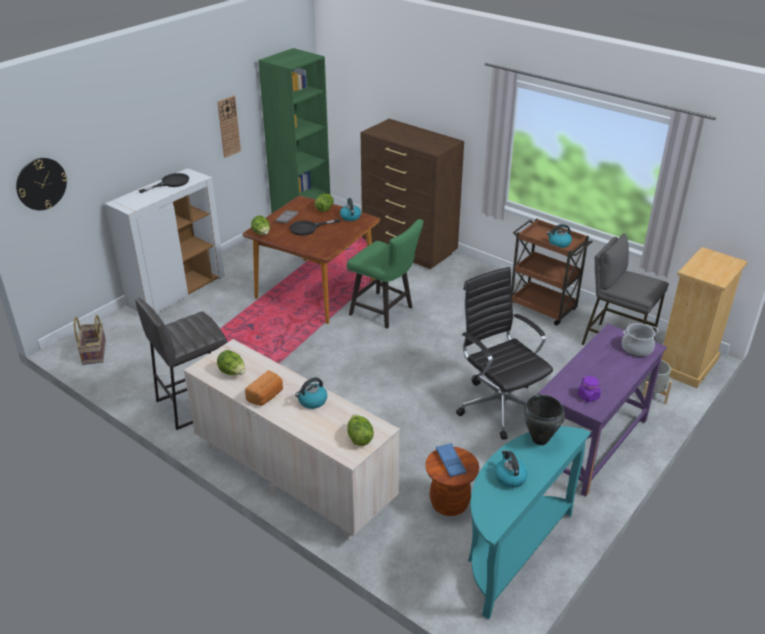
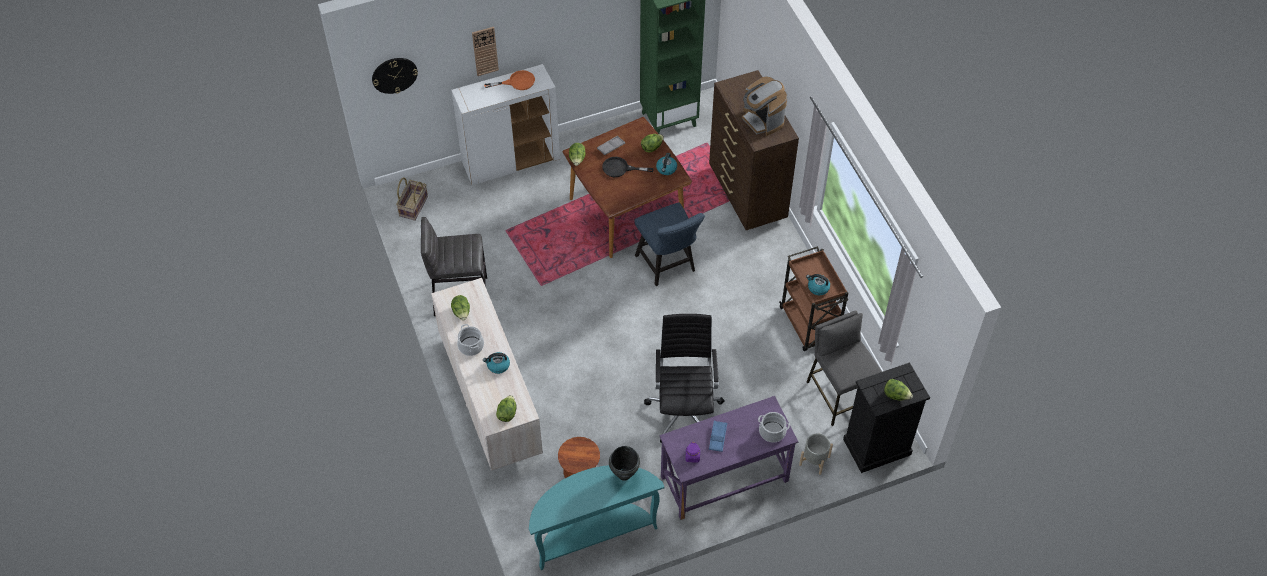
camera: 30 degrees right, 20 degrees up
black frying pan [138,173,189,193] -> orange frying pan [484,70,535,90]
wall clock [217,95,241,158] -> wall clock moved to [472,27,499,76]
bread [245,370,283,406] -> cooking pot [457,324,484,356]
green chair [347,219,423,329] -> blue chair [634,203,705,286]
blue tray [436,443,466,477] -> blue tray moved to [709,421,727,452]
kettle [494,450,528,488] -> none
beige dresser [662,247,747,388] -> black dresser [843,362,930,473]
none -> coffee machine [742,76,788,136]
none -> lettuce [884,379,913,400]

